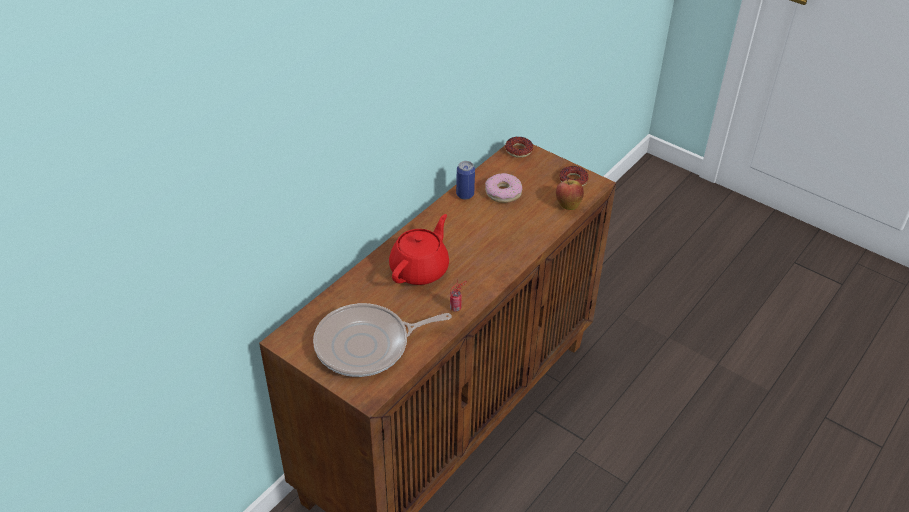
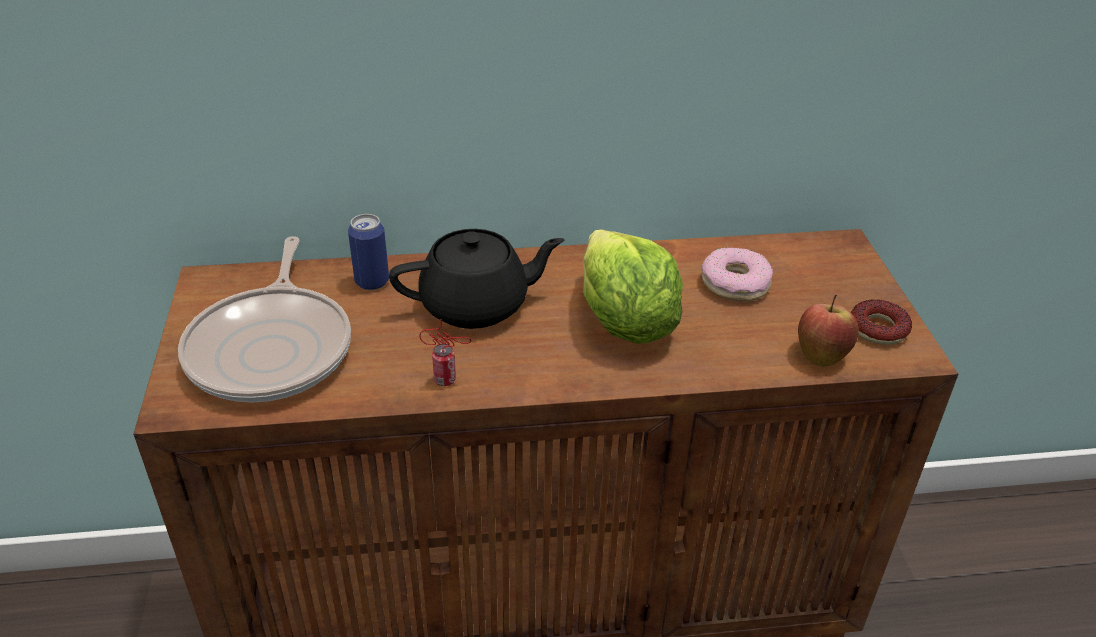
camera: 45 degrees right, 5 degrees down
frying pan [313,303,451,377] -> frying pan turned 120 degrees counterclockwise [178,236,351,402]
red teapot [389,214,449,285] -> black teapot [389,229,565,329]
can [456,161,475,200] -> can moved to [348,214,389,290]
donut [505,137,533,158] -> none
none -> lettuce [583,229,683,344]

